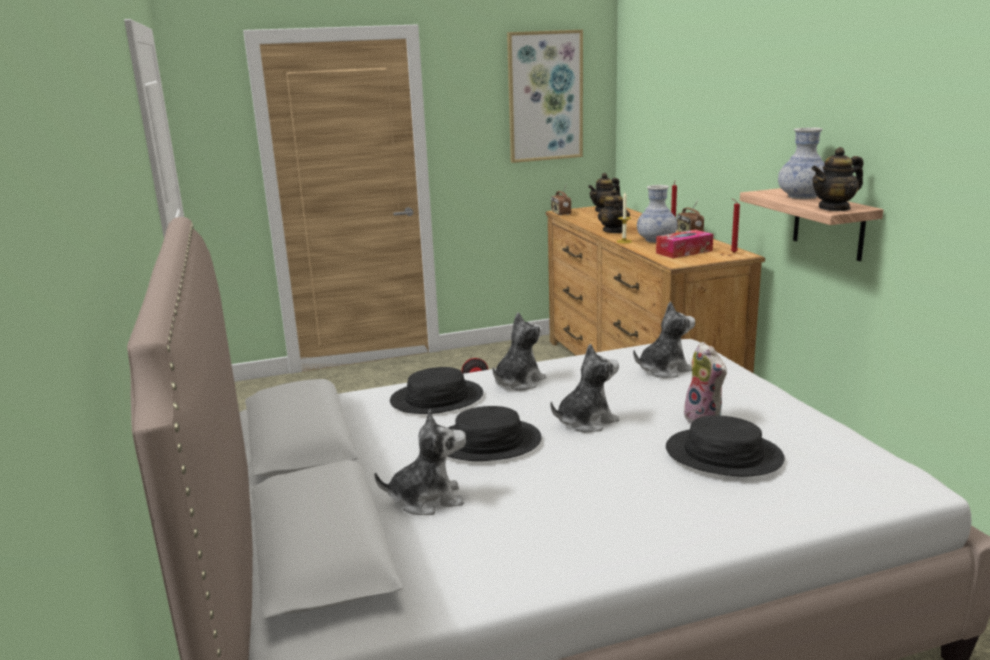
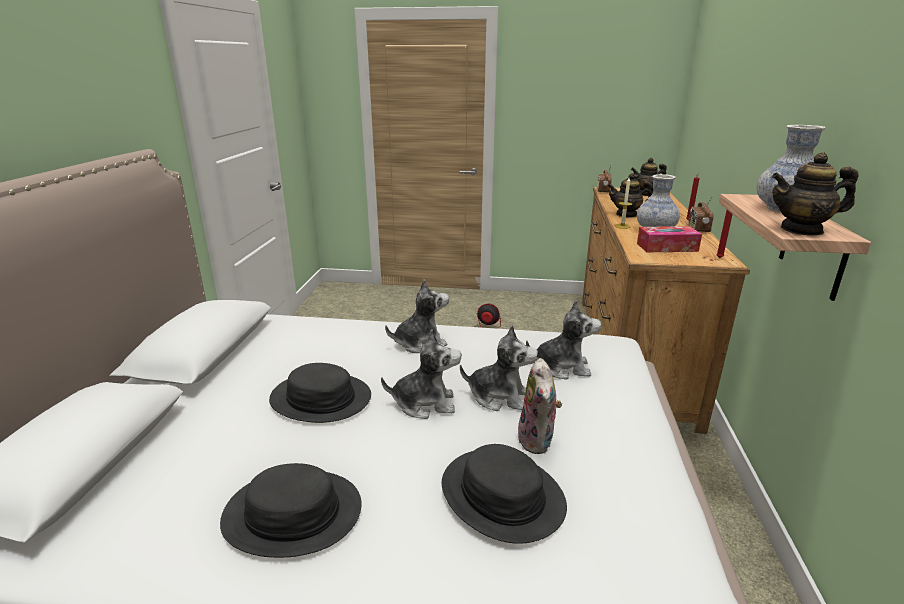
camera: 25 degrees right, 5 degrees up
plush toy [374,410,466,515] -> plush toy moved to [460,325,538,411]
black hat [390,367,483,414] -> black hat moved to [220,463,362,558]
picture [507,30,583,163] -> none
teapot [598,189,630,233] -> teapot turned 75 degrees clockwise [607,173,652,217]

